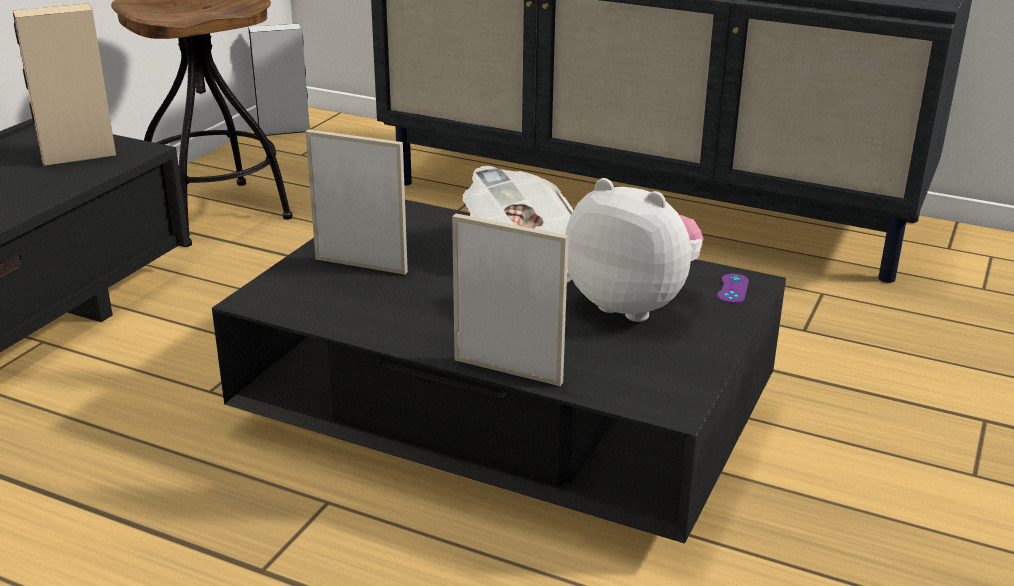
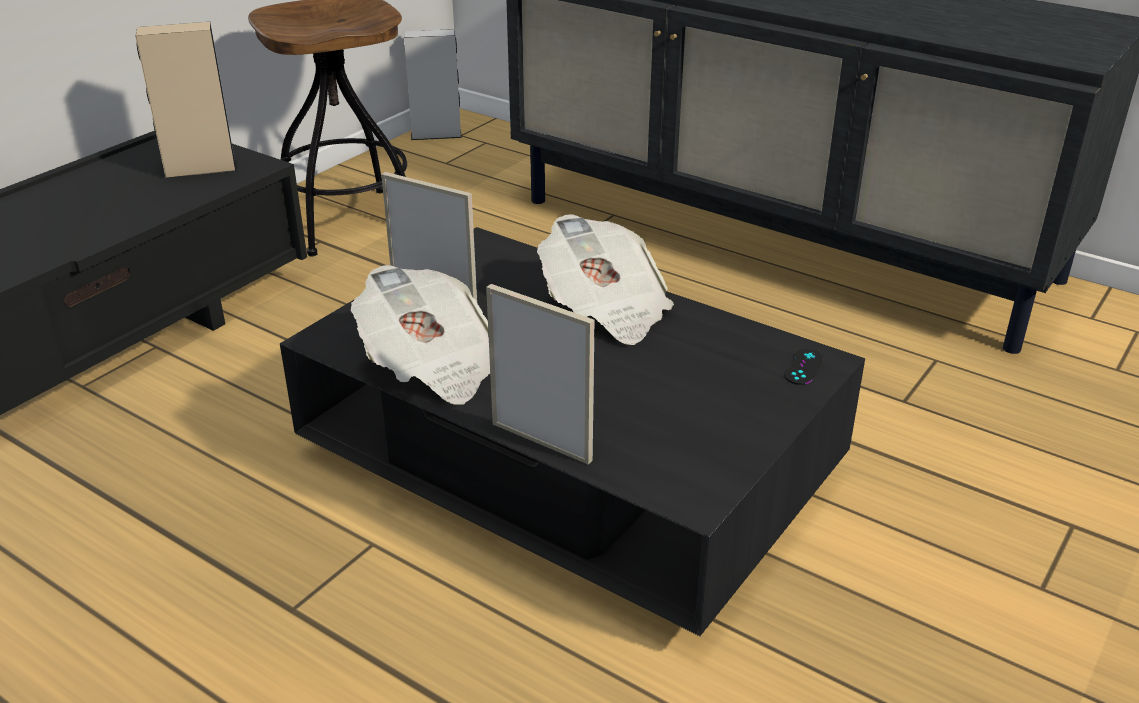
camera: 10 degrees right, 5 degrees up
plush toy [565,178,704,322] -> none
purple game controller [717,274,749,304] -> black game controller [784,349,823,385]
none -> newspaper [351,265,490,405]

